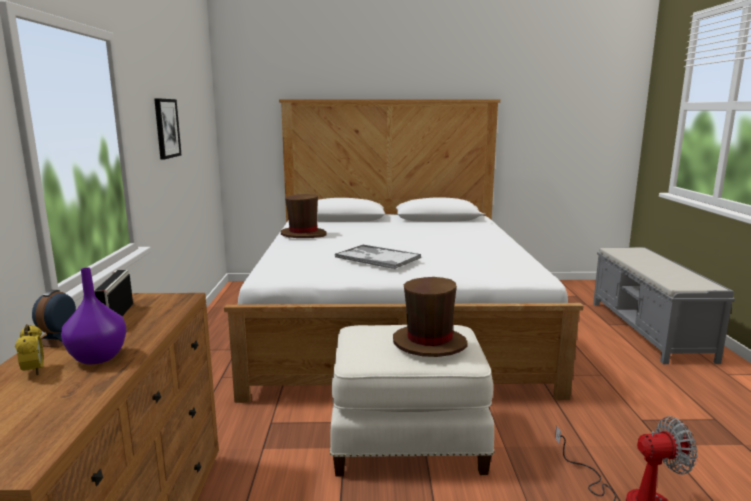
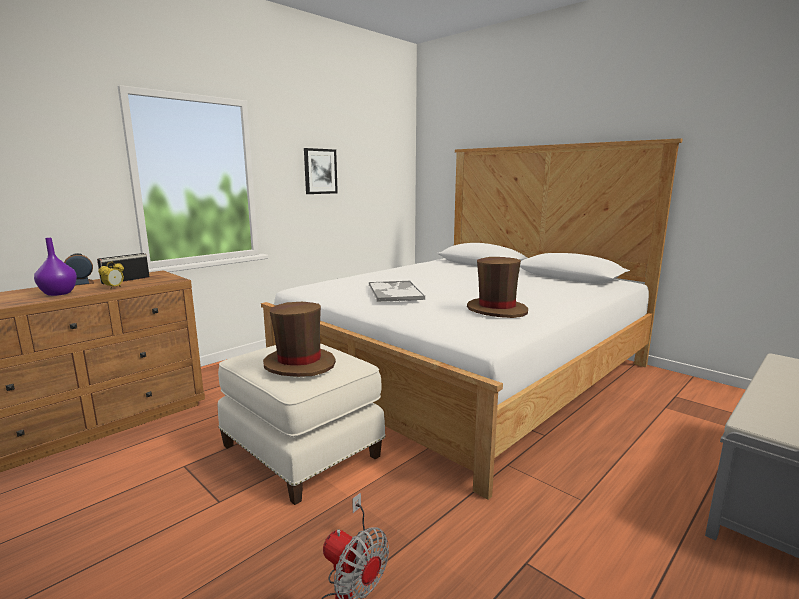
camera: 45 degrees right, 0 degrees up
alarm clock [15,324,44,375] -> alarm clock moved to [98,262,124,289]
brown hat [281,194,327,238] -> brown hat moved to [467,257,528,318]

